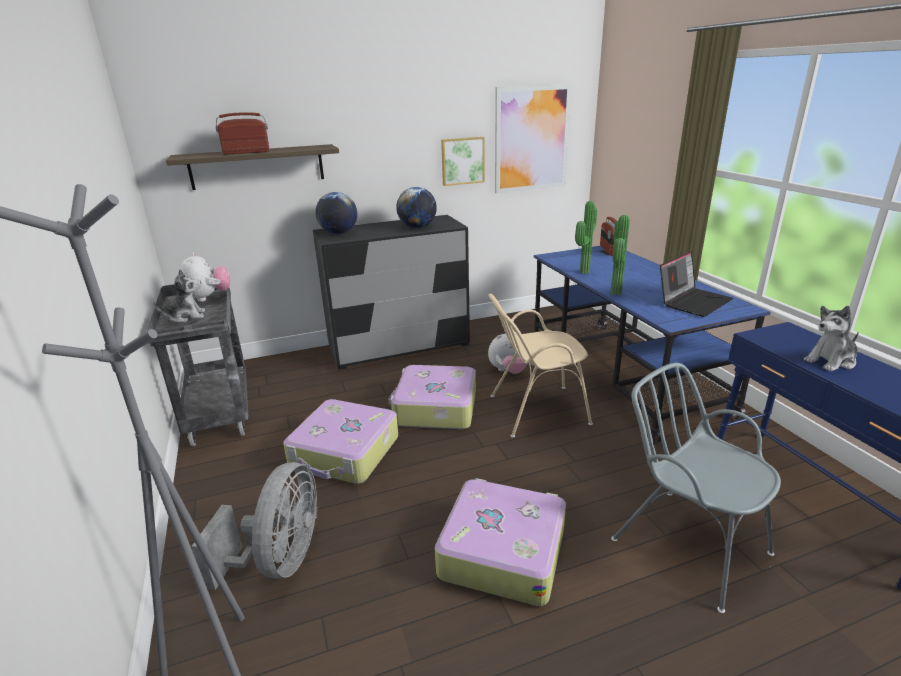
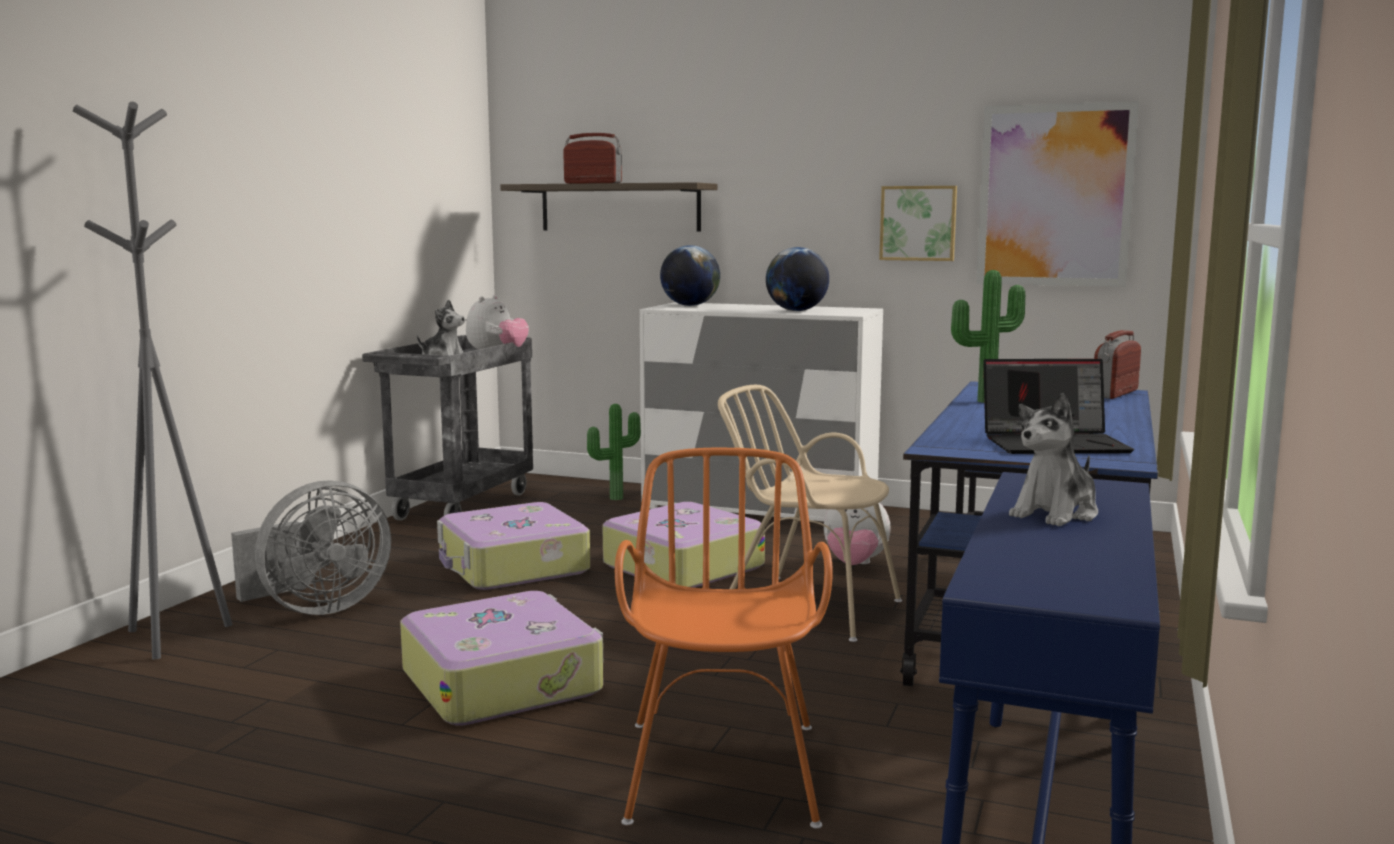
camera: 40 degrees right, 15 degrees down
black dresser [313,215,470,370] -> white dresser [640,302,883,522]
potted plant [611,215,630,295] -> potted plant moved to [587,404,641,500]
grey chair [611,363,781,613] -> orange chair [615,448,833,829]
plush toy [804,306,859,372] -> plush toy turned 60 degrees counterclockwise [1009,393,1098,527]

